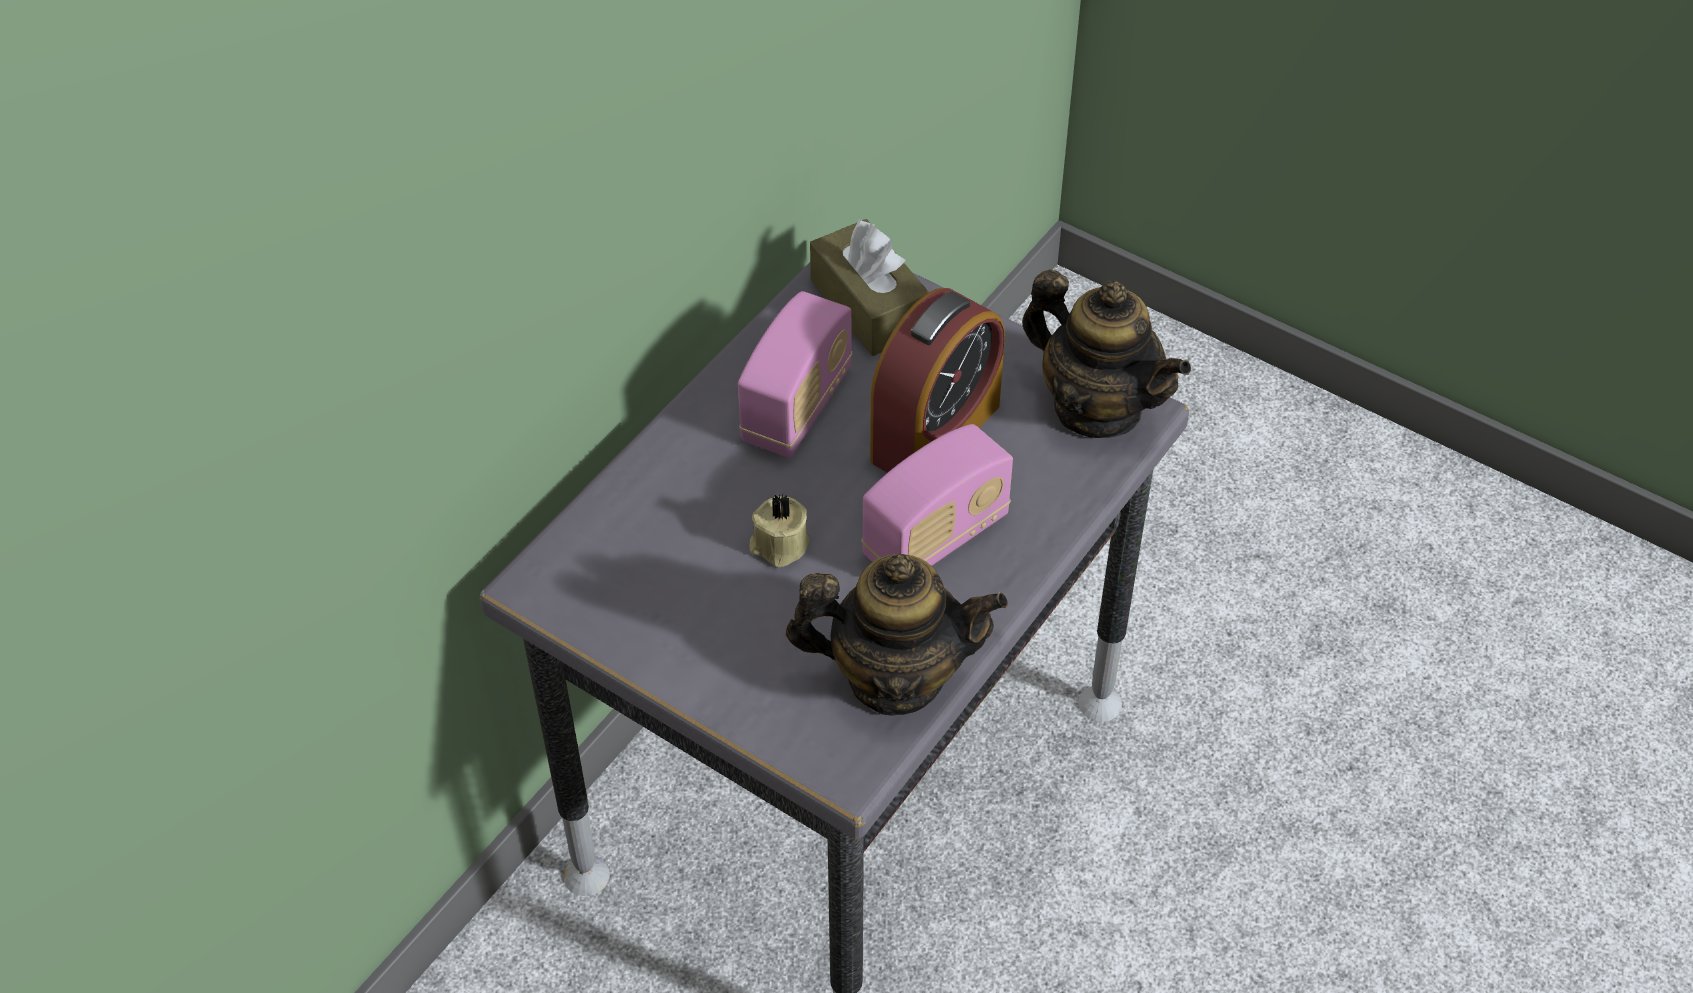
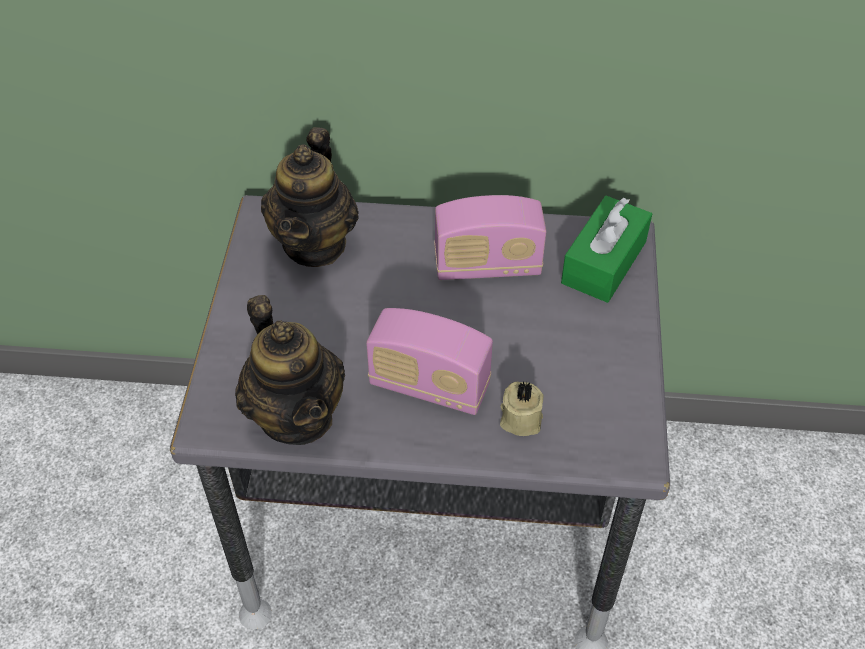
camera: 60 degrees right, 0 degrees up
beige candle [750,495,810,567] -> beige candle moved to [500,381,544,436]
brown tissue box [810,218,929,356] -> green tissue box [561,196,652,303]
alarm clock [870,288,1005,473] -> none
teapot [1022,270,1191,438] -> teapot moved to [261,127,359,267]

